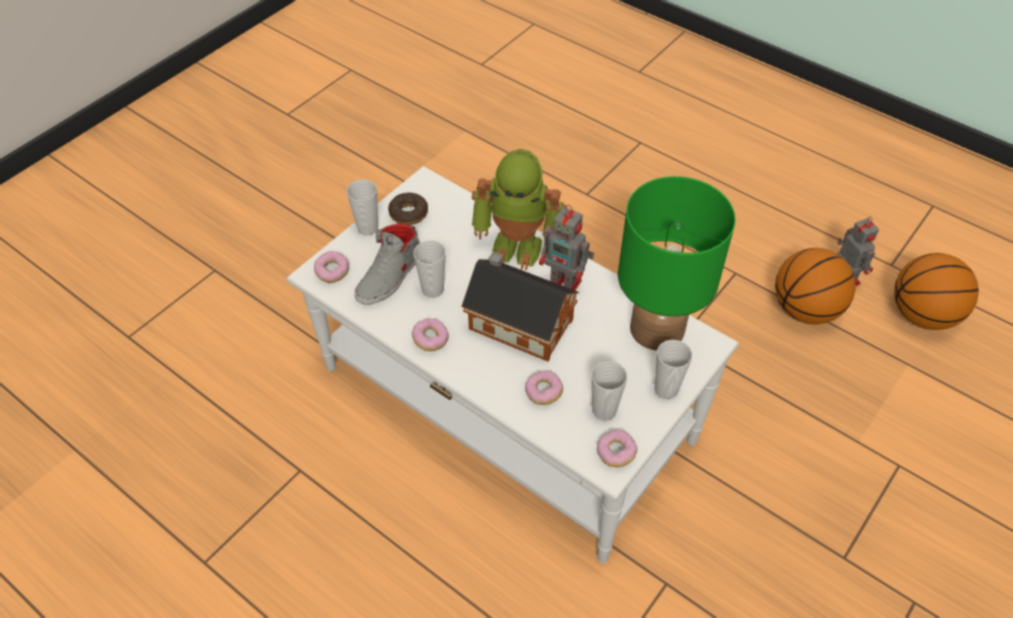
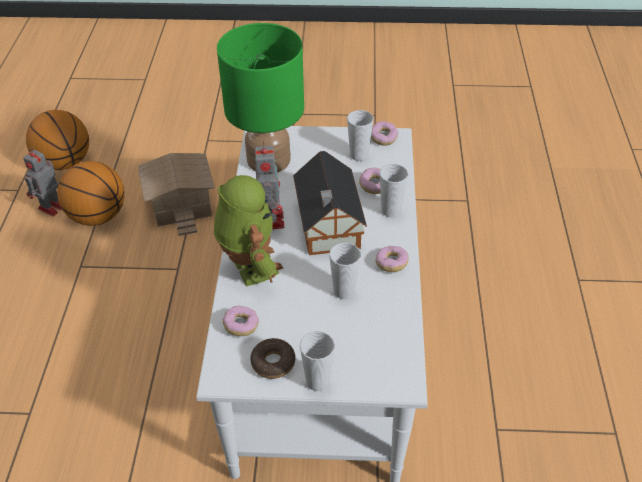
camera: 125 degrees left, 5 degrees down
donut [314,251,349,283] -> donut moved to [223,306,259,336]
grey shoe [355,223,420,304] -> none
cup [655,340,692,399] -> cup moved to [380,164,408,217]
none -> toy house [138,153,215,236]

